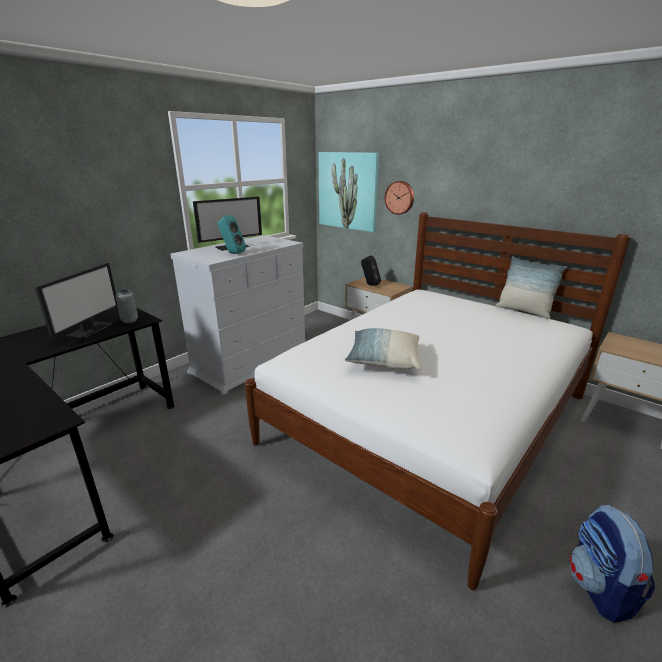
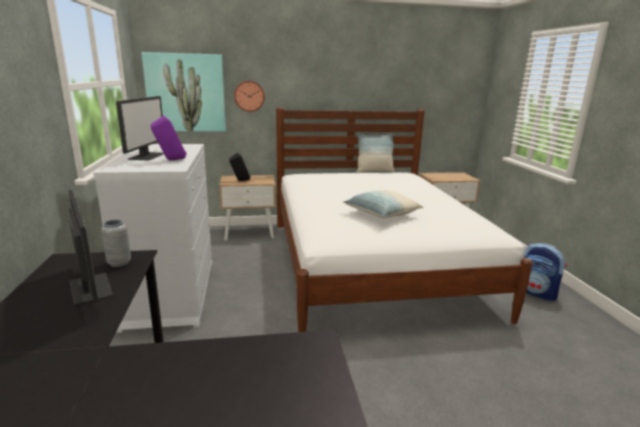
camera: 50 degrees left, 5 degrees down
turquoise speaker [218,215,246,254] -> purple speaker [151,116,187,160]

